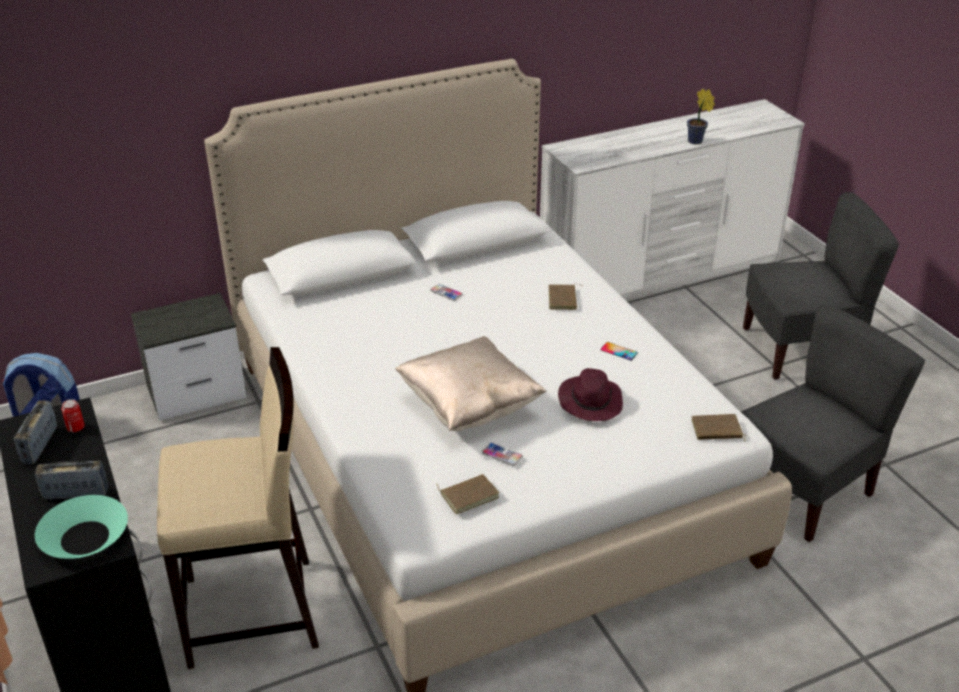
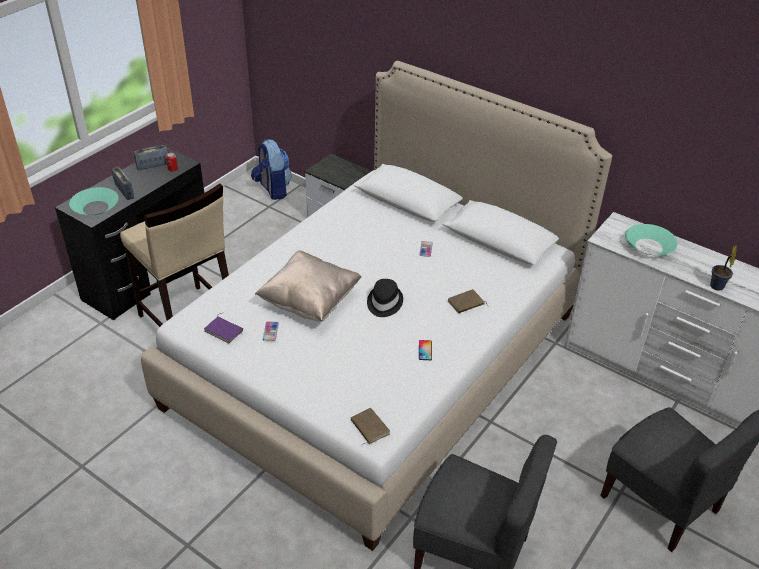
camera: 60 degrees right, 5 degrees up
brown book [437,474,499,514] -> purple book [204,313,243,344]
purple hat [558,368,623,421] -> none
none -> black hat [367,279,403,317]
none -> turquoise bowl [625,224,678,255]

